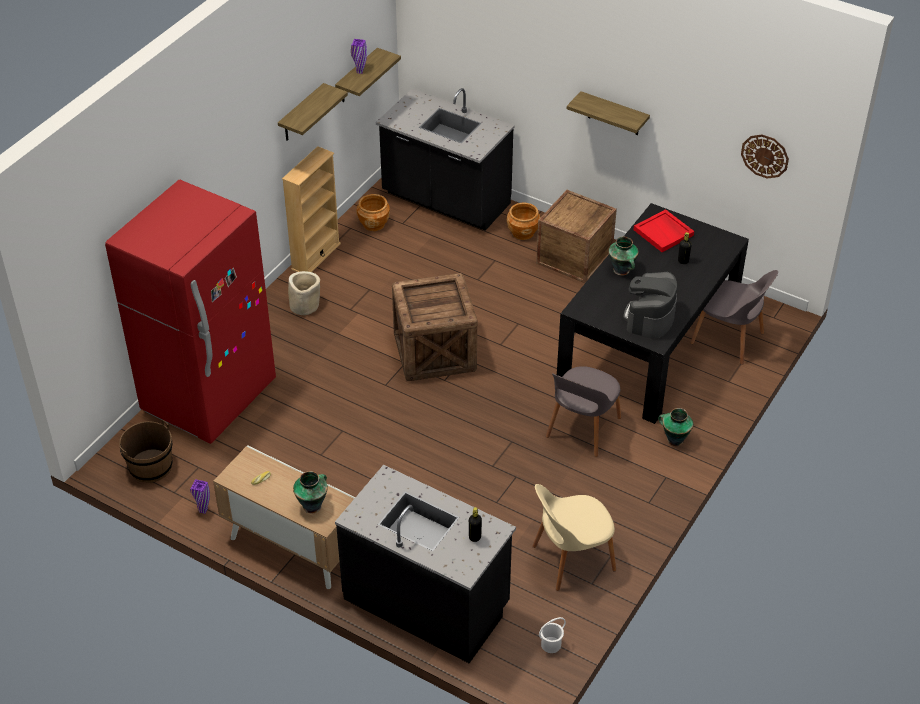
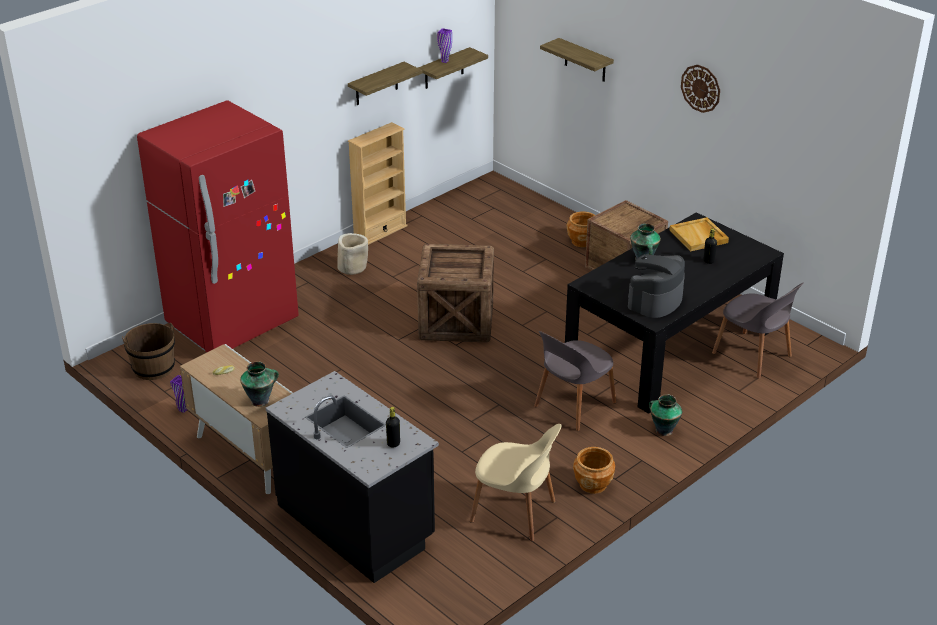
camera: 15 degrees right, 10 degrees down
brown planter [356,194,390,231] -> brown planter moved to [573,447,615,494]
black counter [376,88,515,231] -> none
beige chair [532,484,616,591] -> beige chair turned 150 degrees counterclockwise [470,424,561,541]
white bucket [539,617,566,653] -> none
shelf [567,91,650,135] -> shelf moved to [540,38,614,82]
red tray [634,209,694,252] -> beige tray [669,217,729,251]
wall clock [741,134,789,179] -> wall clock moved to [681,65,720,113]

